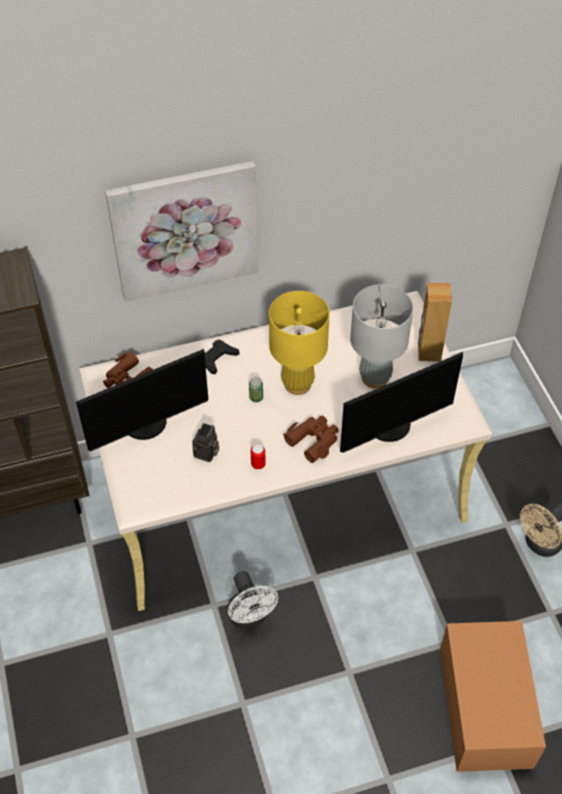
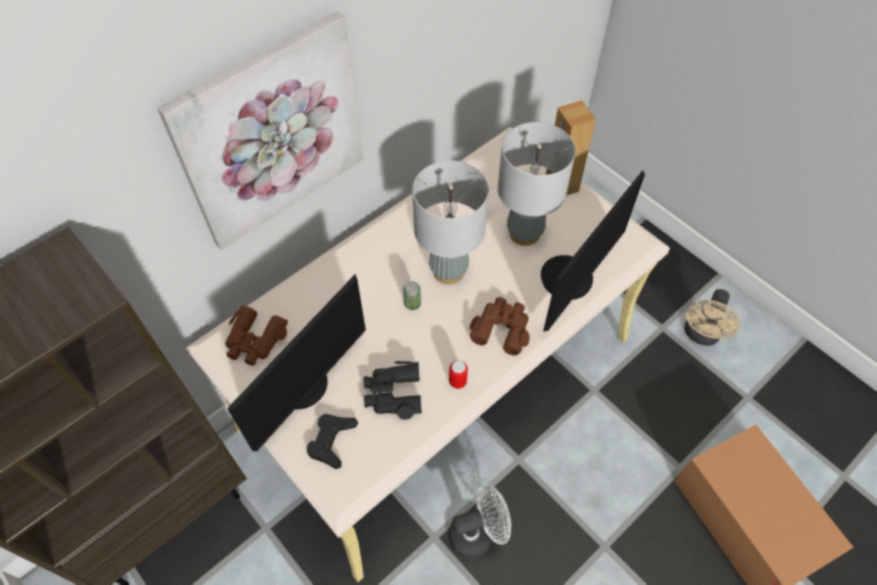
camera: 25 degrees left, 5 degrees up
camera [192,423,219,462] -> black binoculars [364,361,422,420]
black game controller [204,339,240,374] -> black game controller moved to [306,414,358,469]
white fan [228,571,278,629] -> white fan turned 60 degrees counterclockwise [449,484,511,558]
yellow table lamp [269,291,330,395] -> grey table lamp [412,160,489,284]

